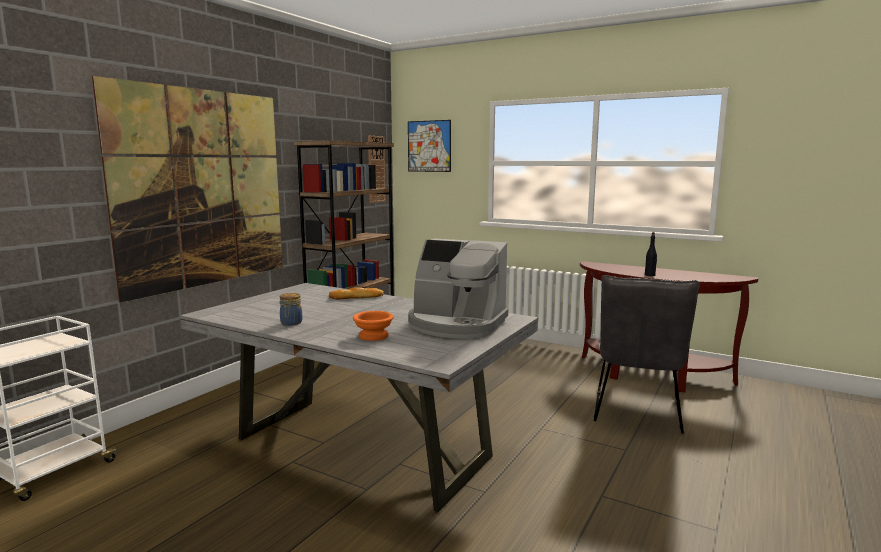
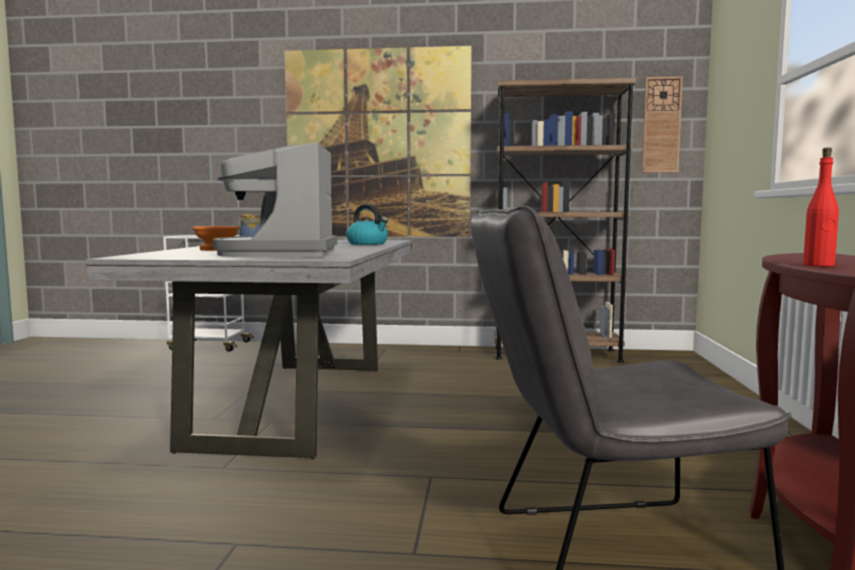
camera: 65 degrees right, 5 degrees down
bread [329,287,384,299] -> kettle [346,204,388,245]
picture [408,120,451,172] -> none
black bottle [645,232,657,276] -> red bottle [803,147,839,266]

